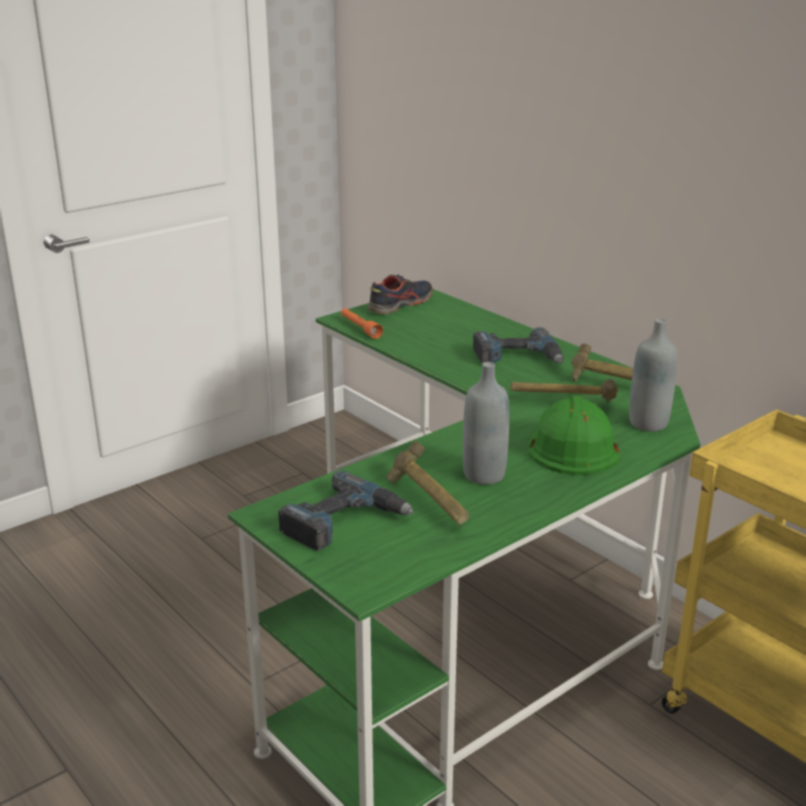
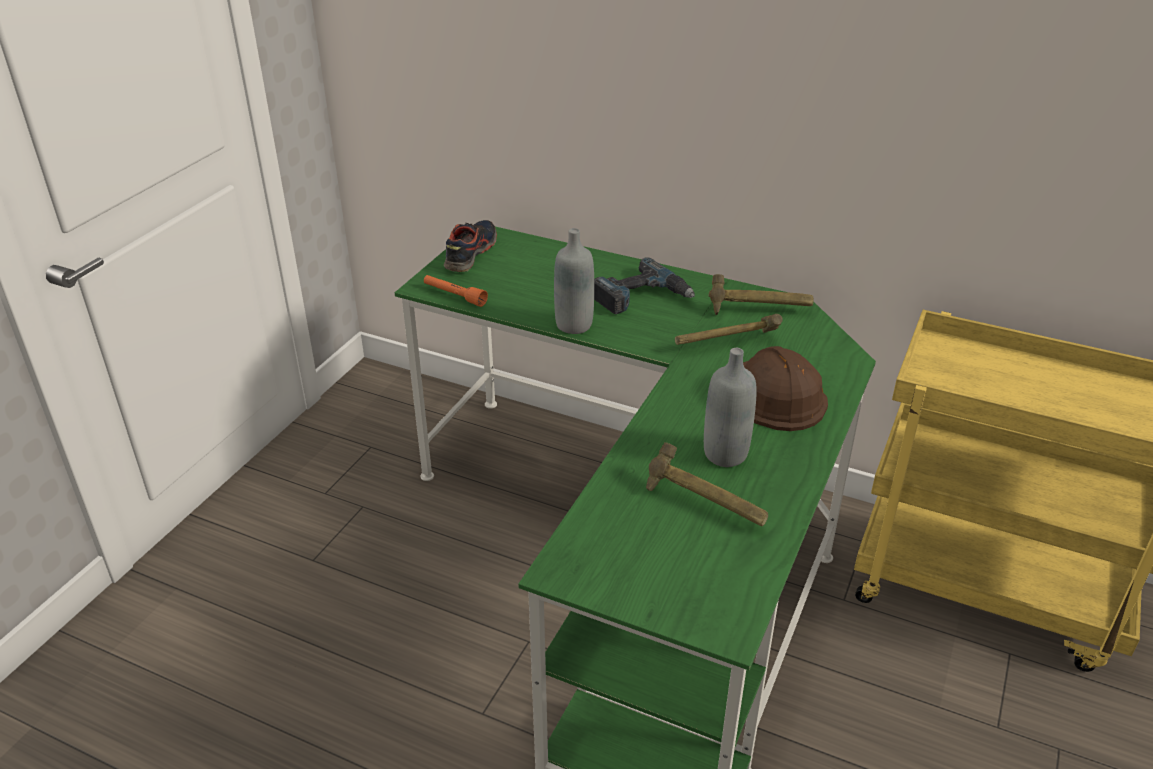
camera: 25 degrees left, 10 degrees up
power drill [278,471,414,551] -> none
green hard hat [528,395,620,475] -> brown hard hat [743,346,828,431]
grey bottle [629,319,677,432] -> grey bottle moved to [554,228,594,334]

